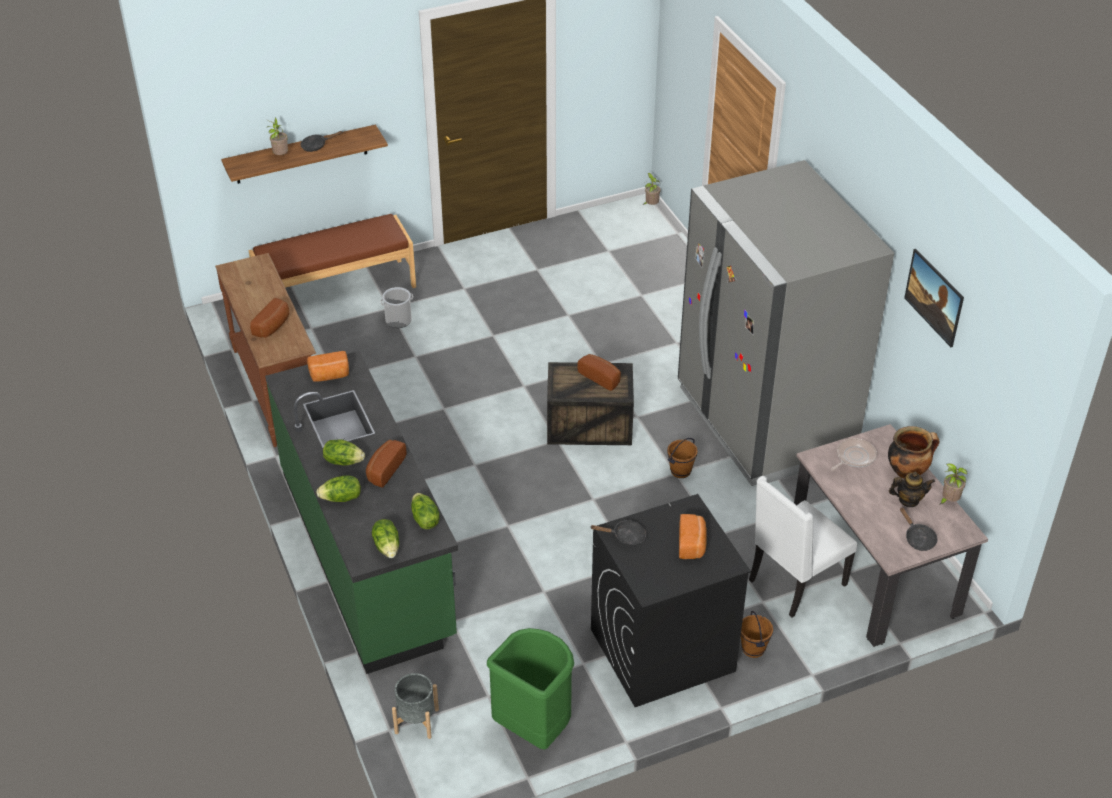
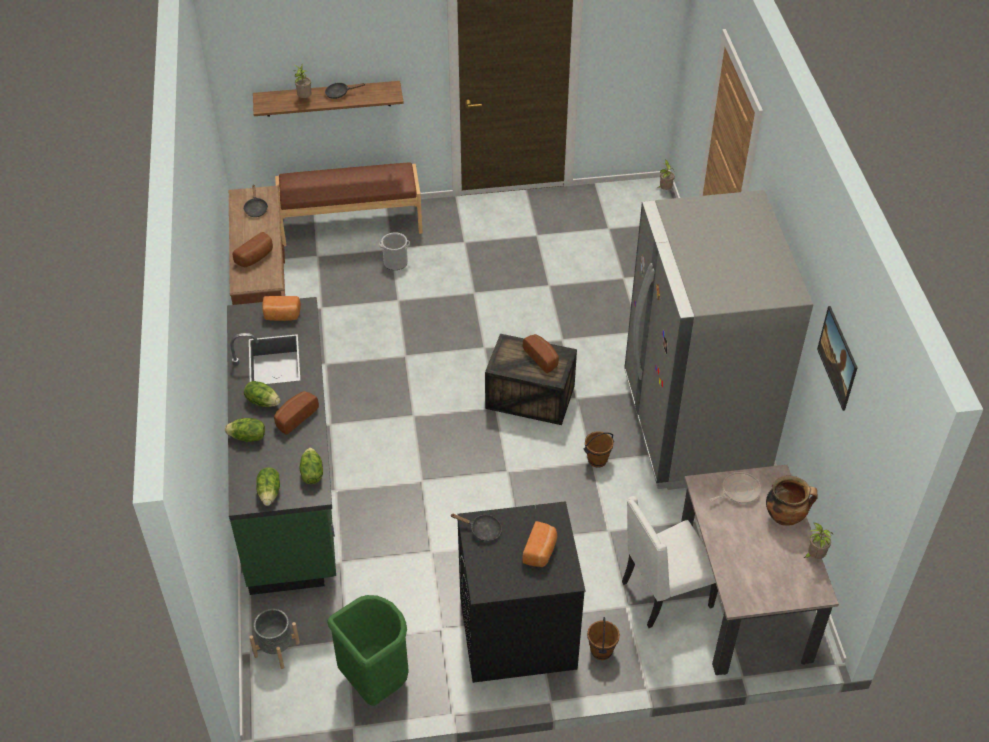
camera: 15 degrees right, 5 degrees up
teapot [889,472,935,507] -> none
black frying pan [900,508,937,551] -> black frying pan moved to [243,185,268,217]

